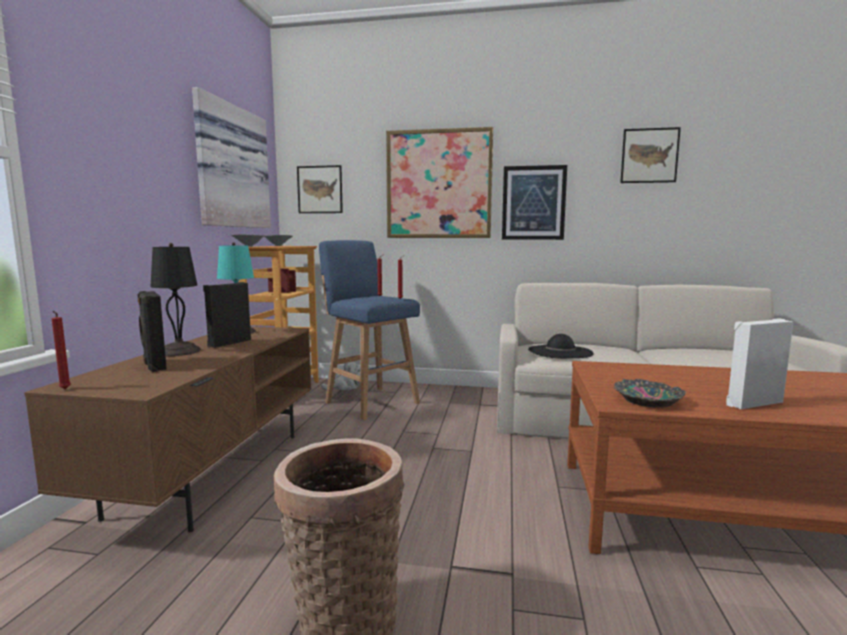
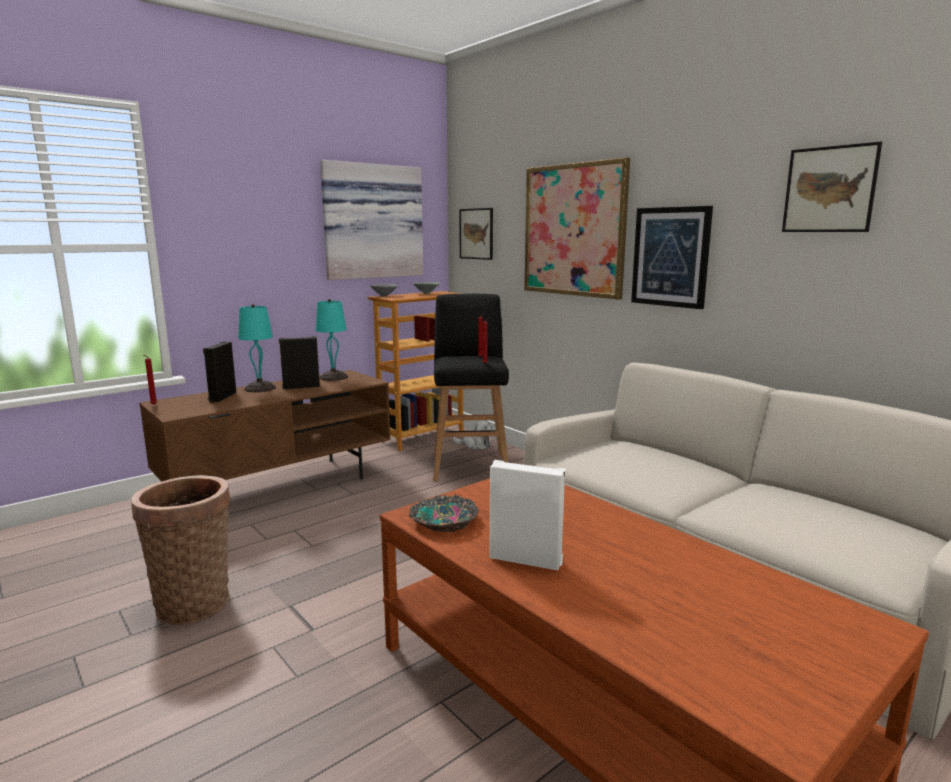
camera: 40 degrees right, 5 degrees up
black table lamp [151,243,201,356] -> turquoise table lamp [238,304,276,392]
blue stool [319,240,420,421] -> black stool [433,294,509,481]
black hat [528,334,594,358] -> none

